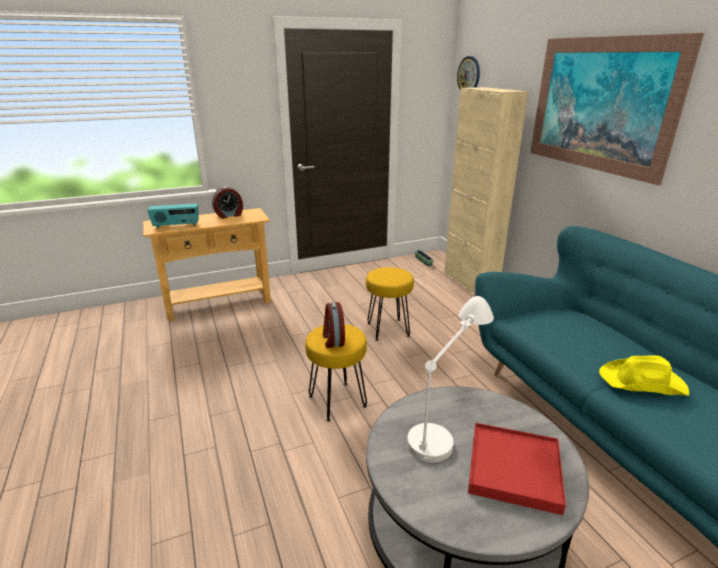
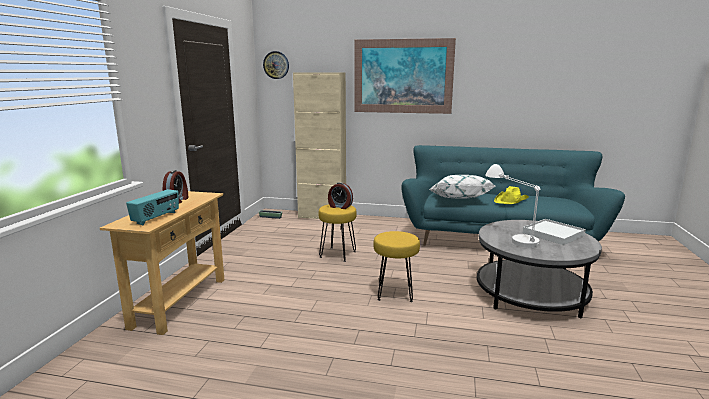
camera: 55 degrees left, 10 degrees down
alarm clock [323,302,345,348] -> alarm clock moved to [328,182,353,209]
red tray [468,423,566,515] -> white tray [523,219,586,245]
none -> white pillow [429,175,495,199]

